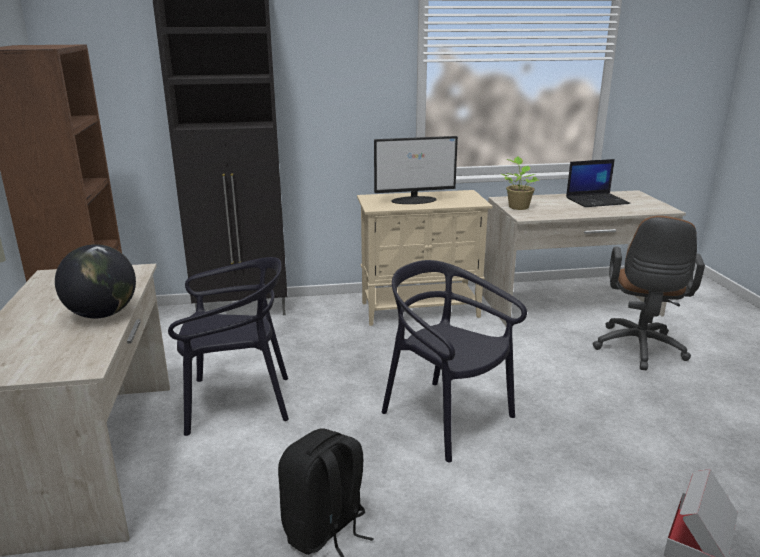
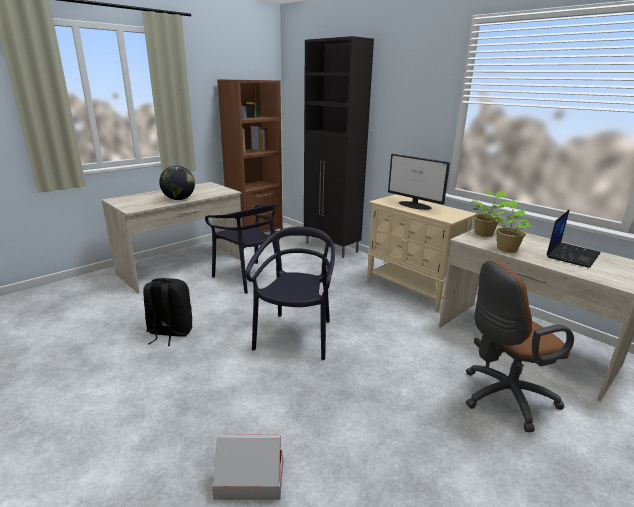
camera: 55 degrees right, 0 degrees up
laptop [566,159,630,207] -> laptop turned 90 degrees counterclockwise [546,209,601,268]
none -> potted plant [491,200,532,253]

